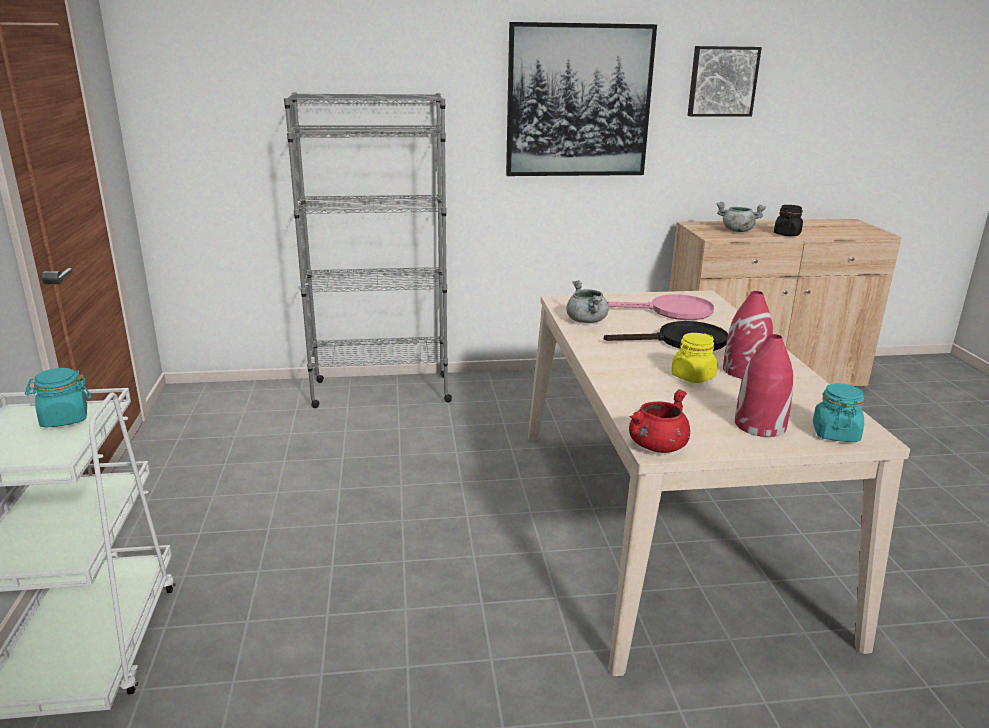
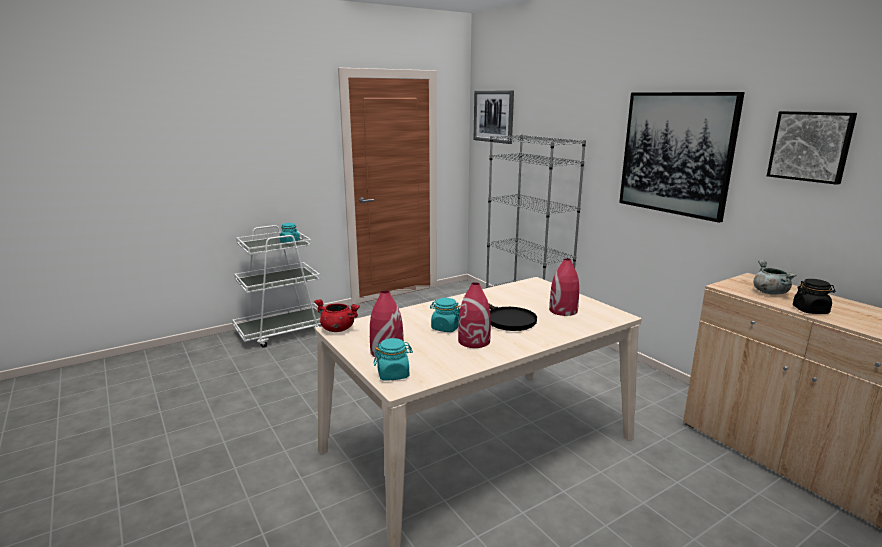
camera: 65 degrees right, 5 degrees down
grey cooking pot [566,280,609,323] -> none
pink frying pan [607,294,714,320] -> red vase [549,258,579,316]
yellow jar [671,333,718,383] -> turquoise jar [430,298,460,332]
none -> picture [474,90,514,144]

